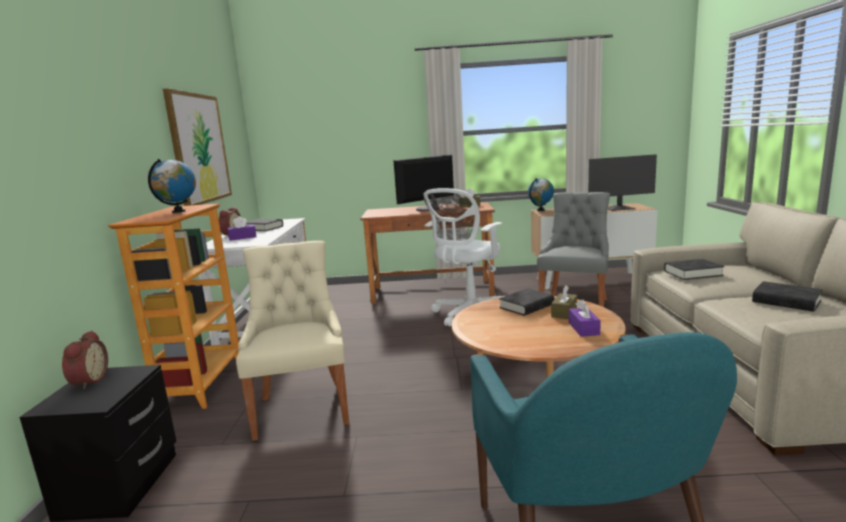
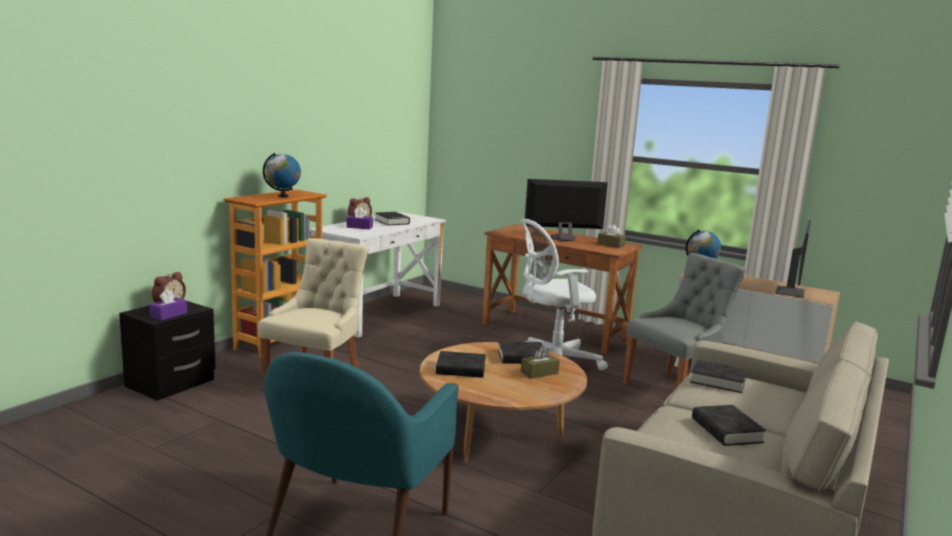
camera: 30 degrees right, 0 degrees up
picture [163,88,232,206] -> none
purple tissue box [569,299,601,337] -> purple tissue box moved to [150,289,187,321]
monitor [588,154,657,211] -> monitor turned 90 degrees counterclockwise [775,220,811,298]
none -> black book [436,351,486,378]

